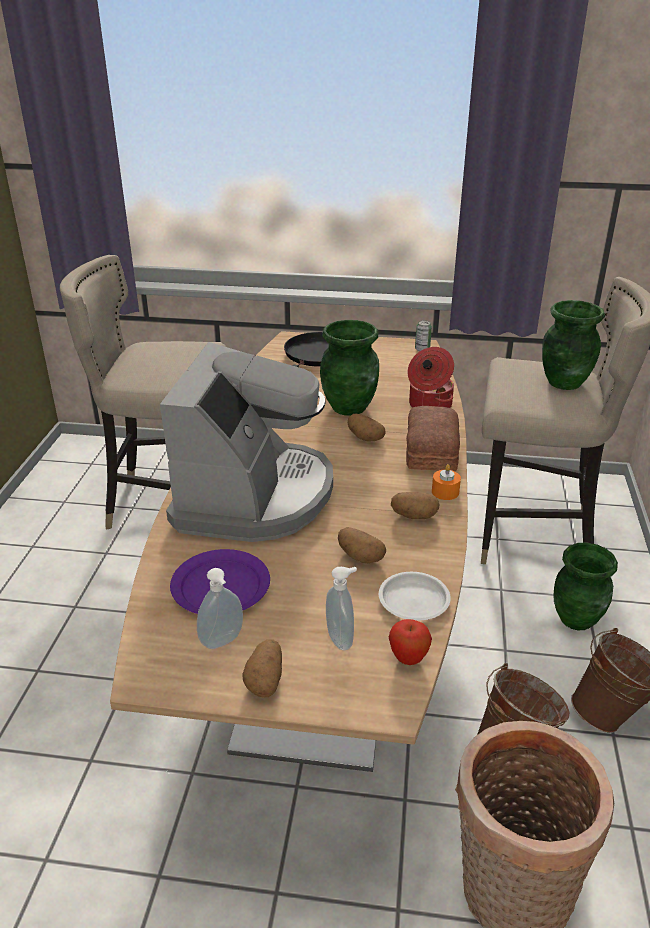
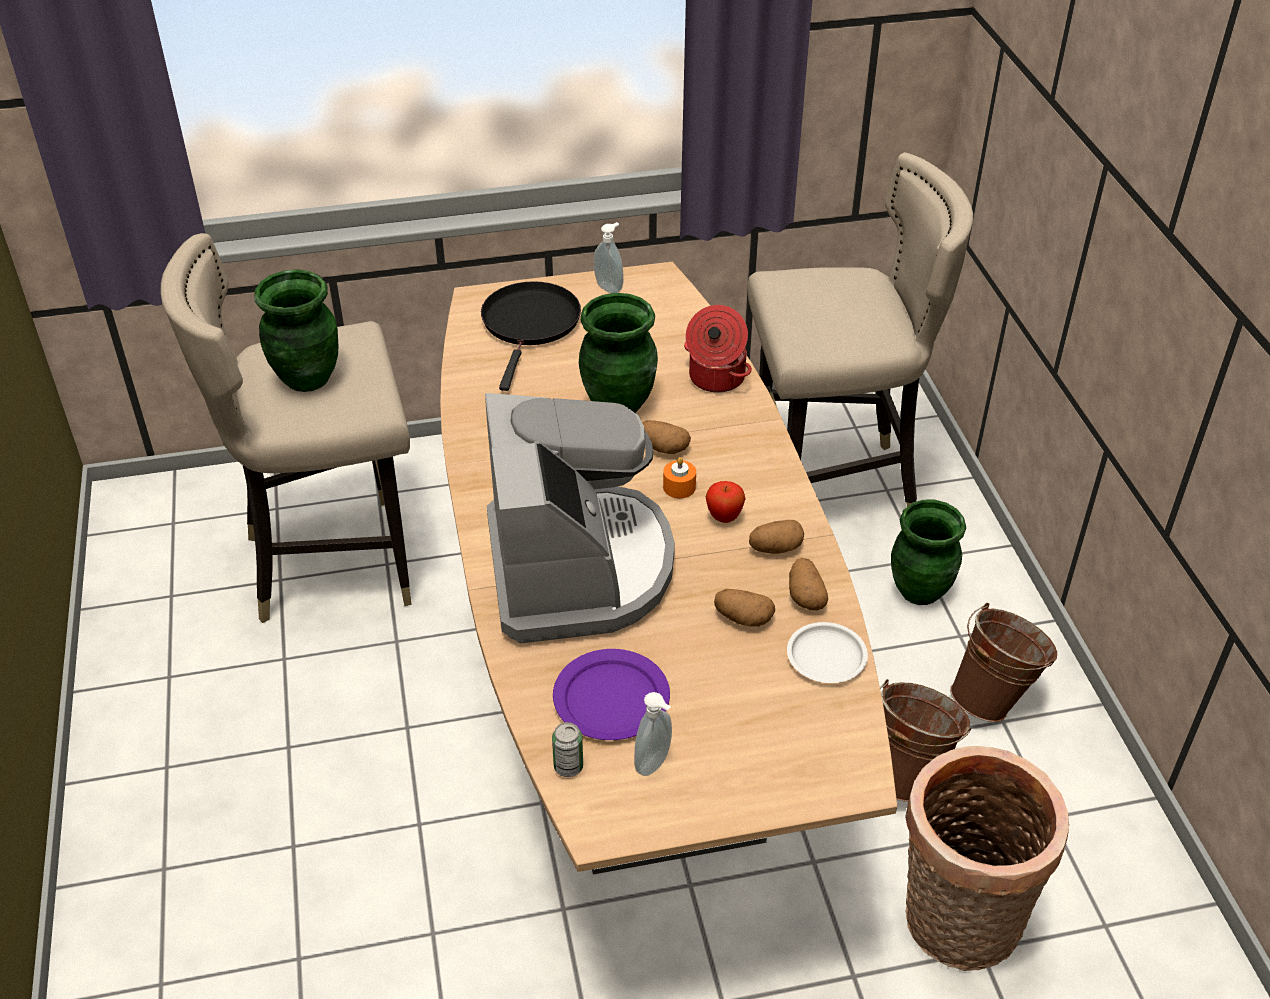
camera: 20 degrees left, 10 degrees up
potato [242,640,282,698] -> potato moved to [789,558,828,610]
soap dispenser [326,567,357,650] -> soap dispenser moved to [594,222,624,293]
apple [389,619,432,665] -> apple moved to [706,481,745,523]
bread [406,406,460,471] -> none
can [415,320,432,351] -> can moved to [552,722,583,777]
orange candle [432,464,461,500] -> orange candle moved to [663,457,696,498]
green vase [542,300,605,390] -> green vase moved to [254,269,338,392]

